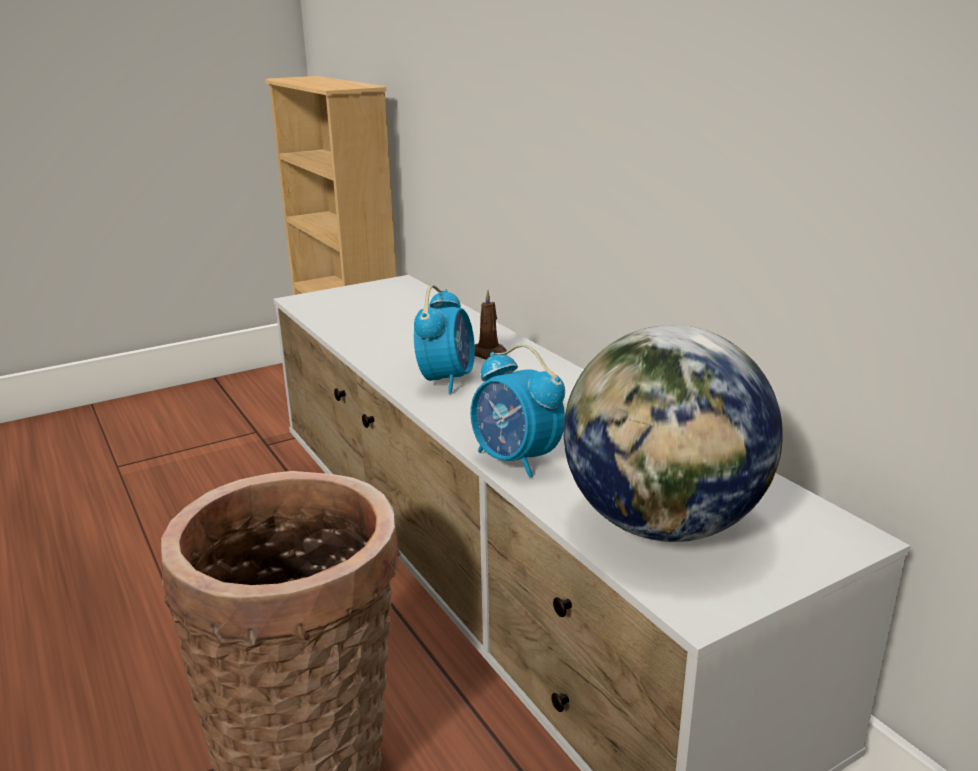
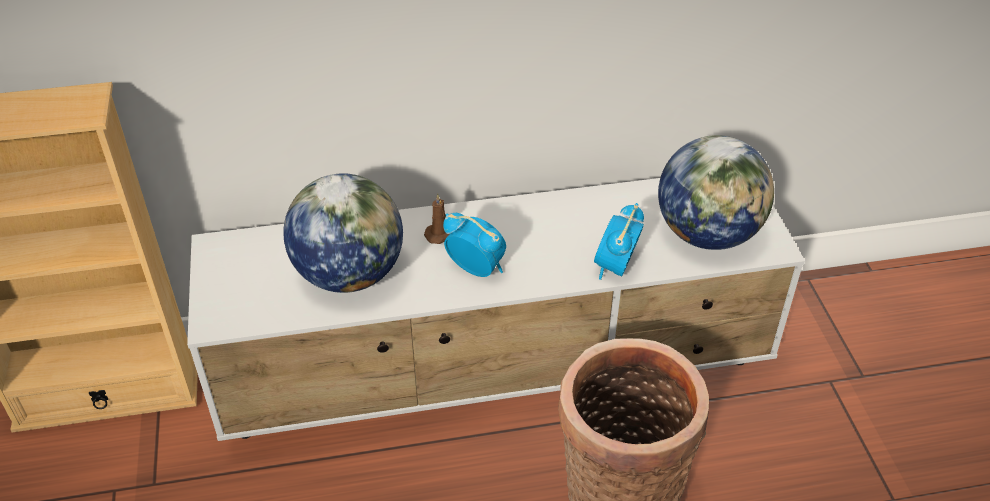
camera: 70 degrees left, 20 degrees up
alarm clock [471,344,565,478] -> alarm clock turned 135 degrees clockwise [594,203,644,280]
none -> globe [283,173,403,293]

